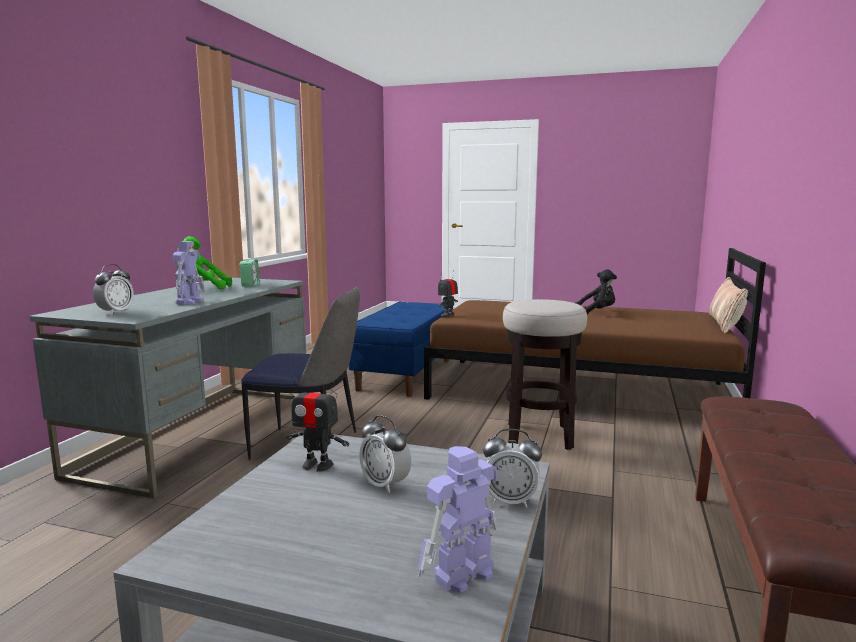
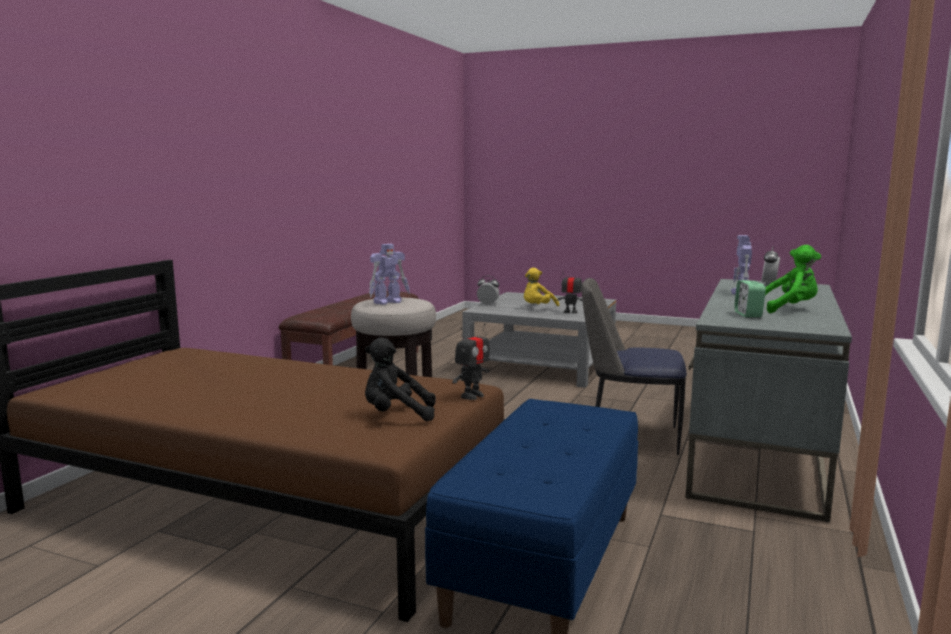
camera: 175 degrees left, 0 degrees up
alarm clock [359,415,411,493] -> yellow plush toy [524,268,559,306]
toy robot [418,446,498,593] -> toy robot moved to [369,244,410,305]
black plush toy [575,269,617,314] -> black plush toy moved to [365,337,436,421]
pillow [709,277,748,333] -> none

